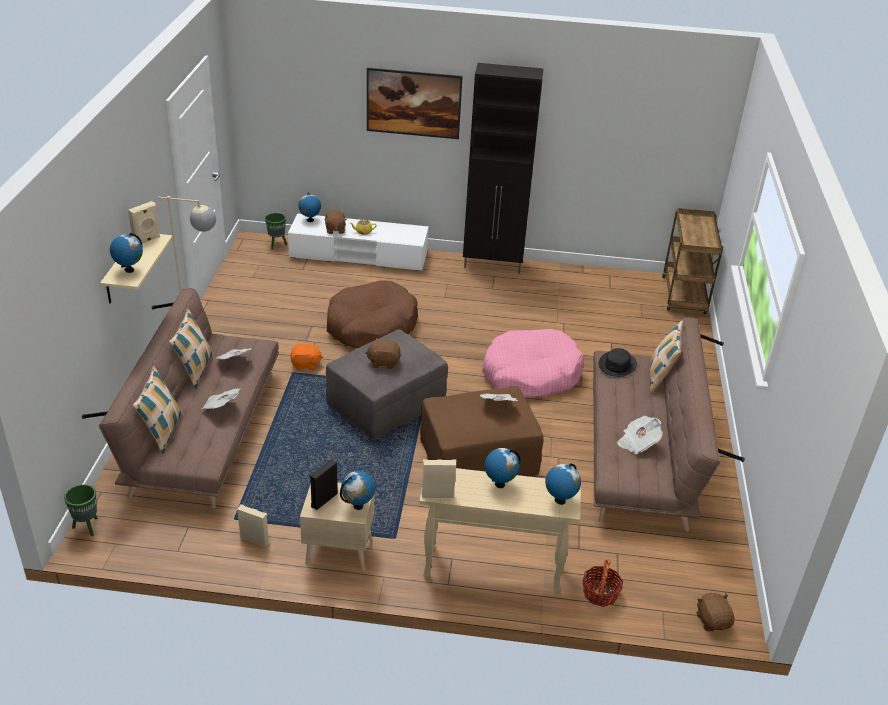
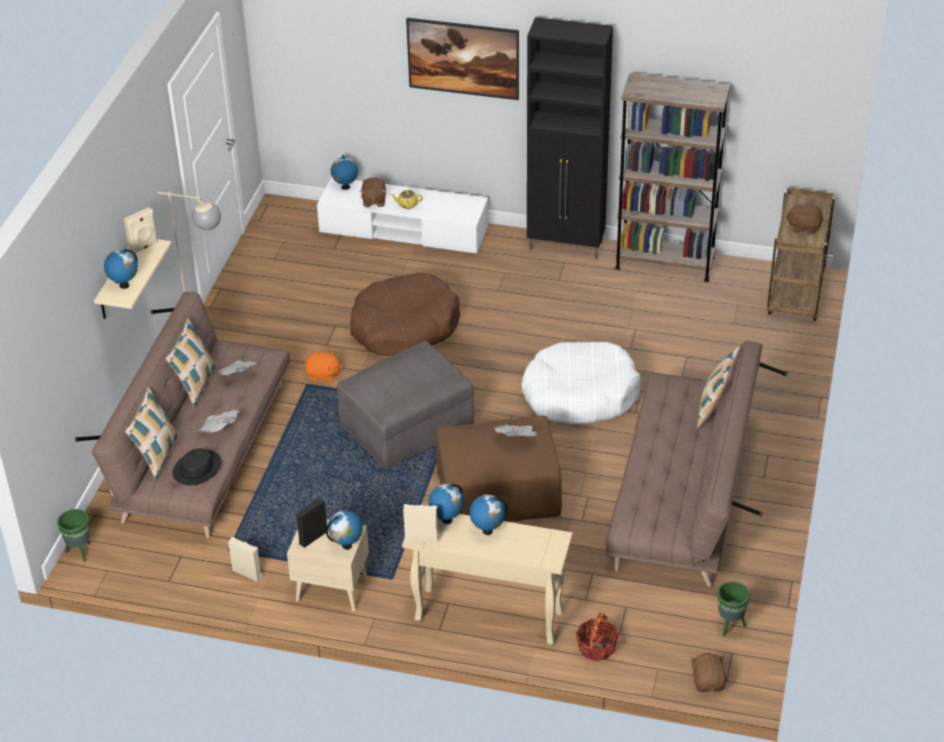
camera: 10 degrees right, 5 degrees up
green planter [265,213,287,250] -> green planter moved to [717,581,750,636]
brown plush toy [365,338,401,369] -> brown plush toy moved to [785,202,823,234]
pink dog bed [482,329,584,398] -> white dog bed [521,341,641,425]
globe [545,463,581,505] -> globe moved to [429,484,464,524]
black hat [599,348,637,377] -> black hat moved to [172,448,222,485]
newspaper [617,416,663,454] -> none
none -> brown bookcase [615,73,731,282]

